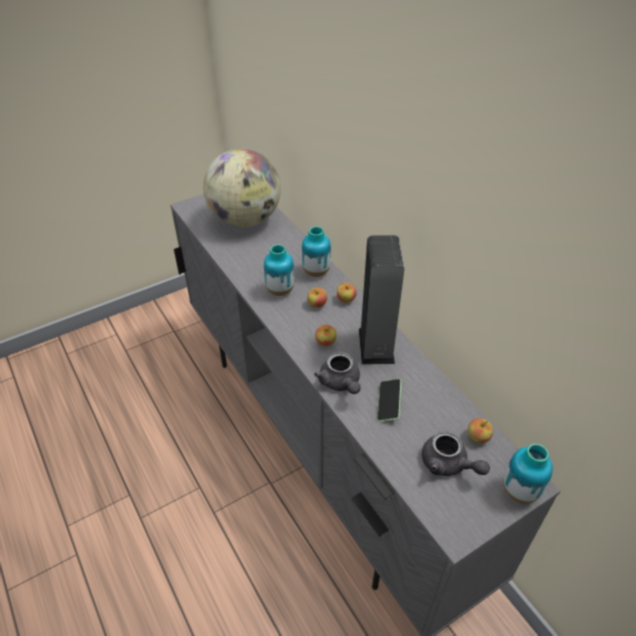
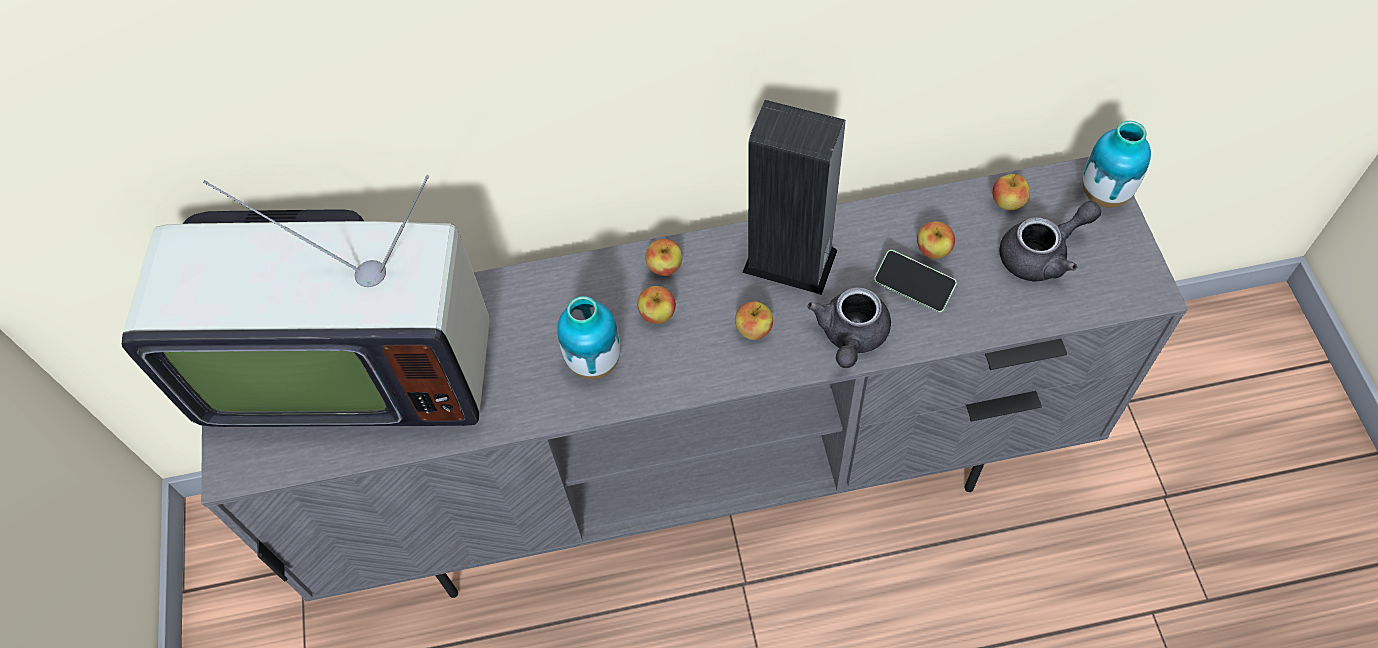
camera: 65 degrees left, 15 degrees up
globe [203,149,281,227] -> television [122,175,489,427]
vase [302,226,331,277] -> none
grey teapot [314,352,361,394] -> grey teapot turned 105 degrees clockwise [807,287,891,368]
none -> apple [917,222,955,259]

